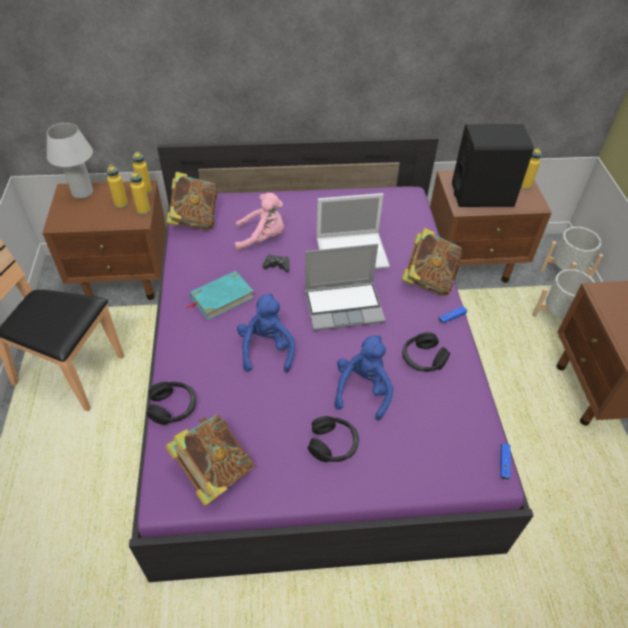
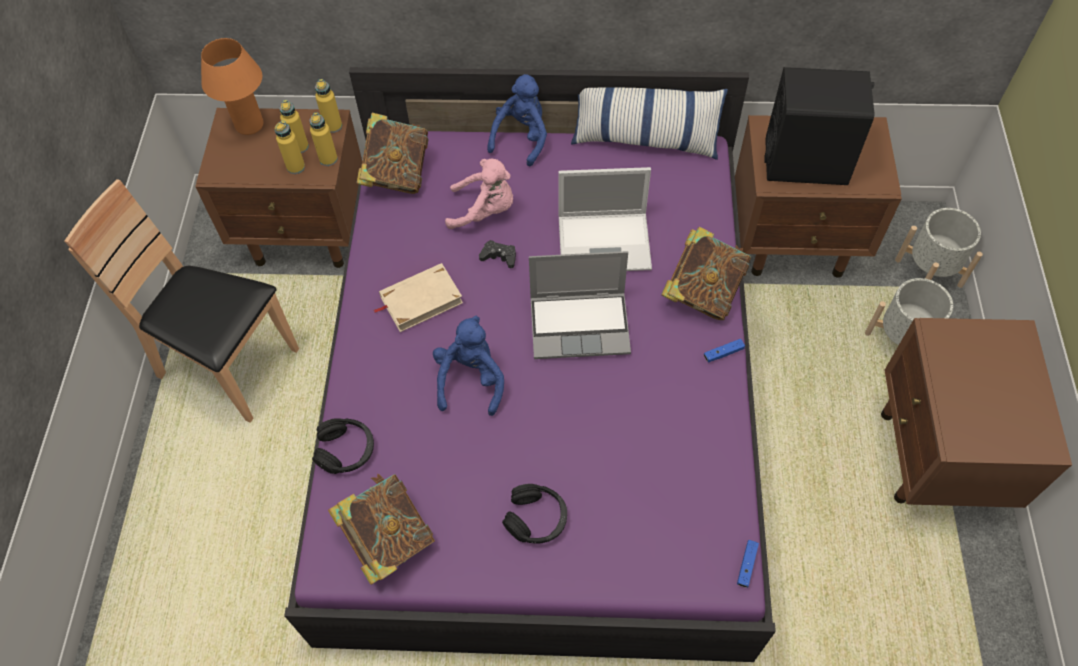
camera: 10 degrees right, 10 degrees up
white table lamp [47,123,93,199] -> orange table lamp [201,38,263,135]
turquoise book [187,271,254,320] -> beige book [374,263,463,332]
blue plush toy [334,335,393,421] -> blue plush toy moved to [487,74,547,167]
black headphones [402,332,450,372] -> none
yellow bottle [521,148,542,190] -> yellow bottle moved to [275,121,305,174]
none -> pillow [571,87,728,160]

